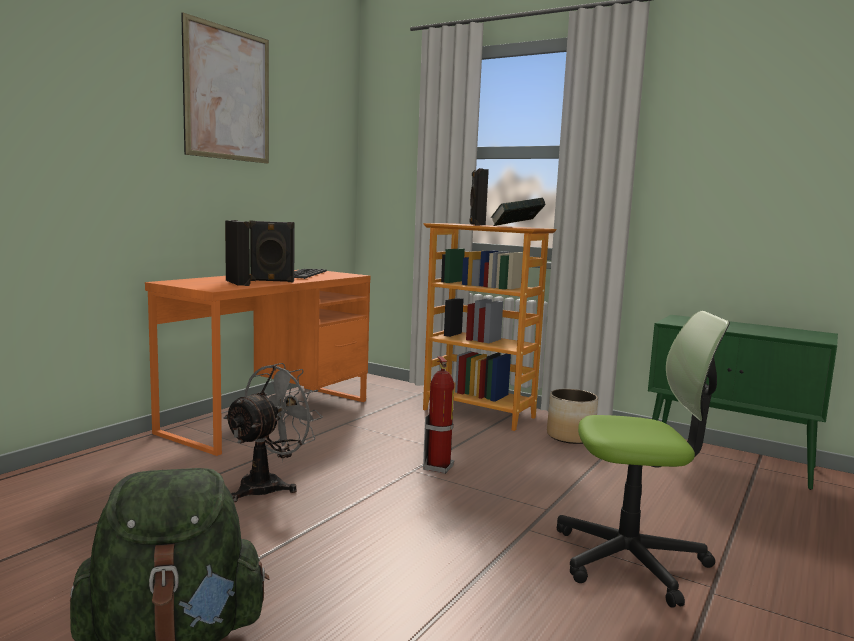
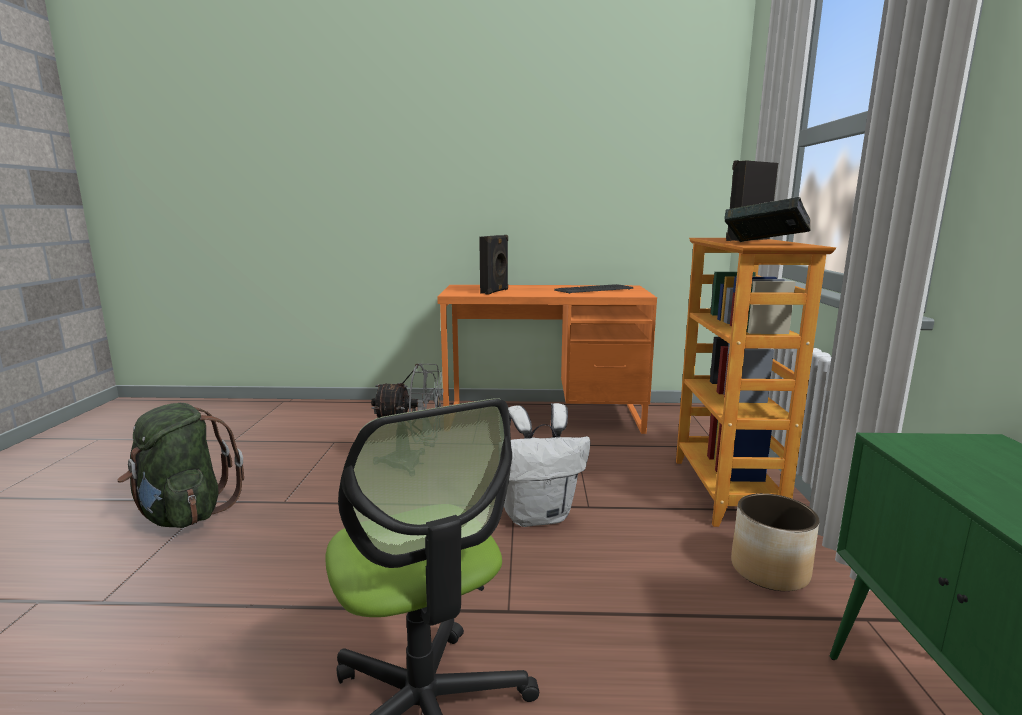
camera: 60 degrees right, 5 degrees up
picture [181,12,269,164] -> none
black speaker [249,220,295,282] -> none
fire extinguisher [423,356,454,474] -> white backpack [504,403,590,527]

